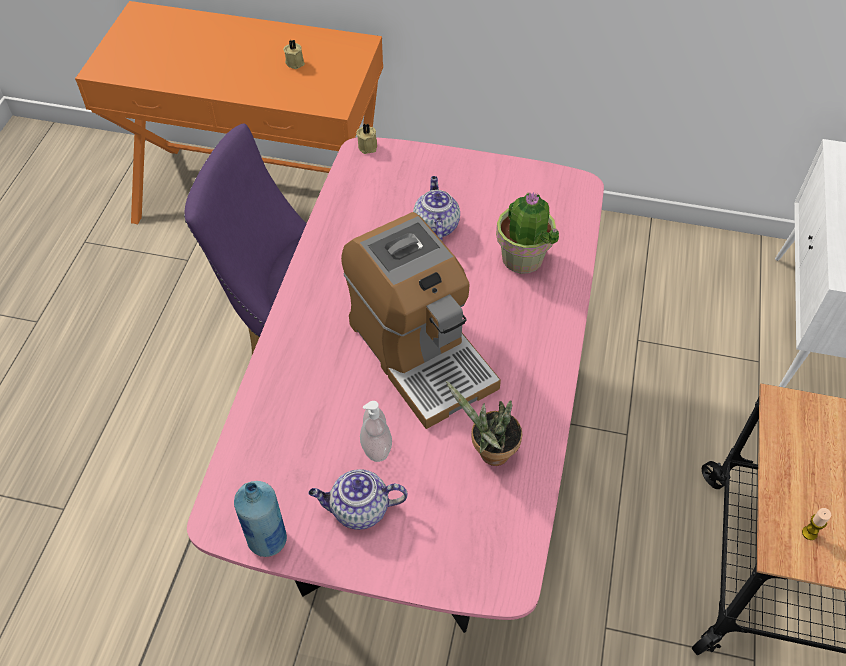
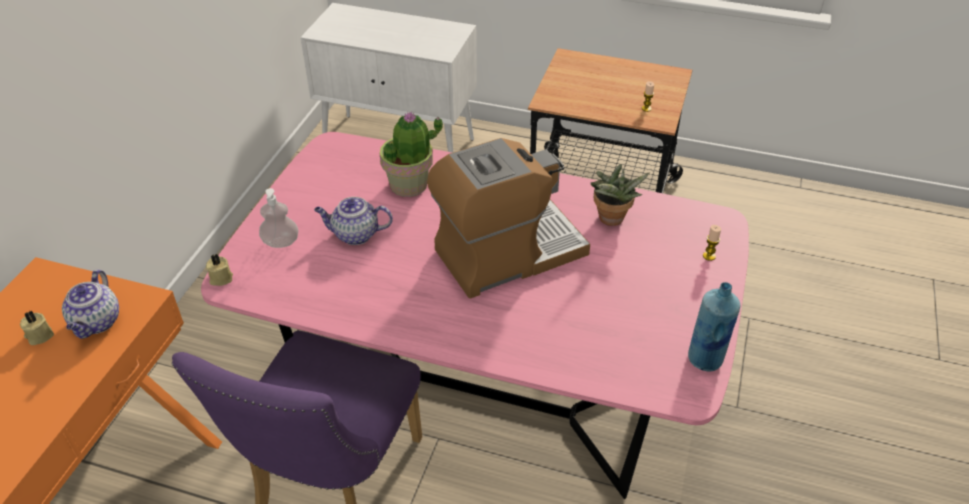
camera: 85 degrees left, 10 degrees down
teapot [308,469,408,530] -> teapot moved to [62,270,119,339]
soap dispenser [360,401,392,462] -> soap dispenser moved to [259,188,298,248]
none -> candle [703,225,721,261]

